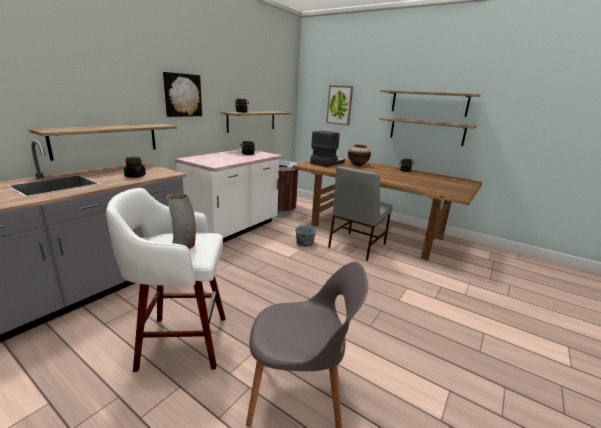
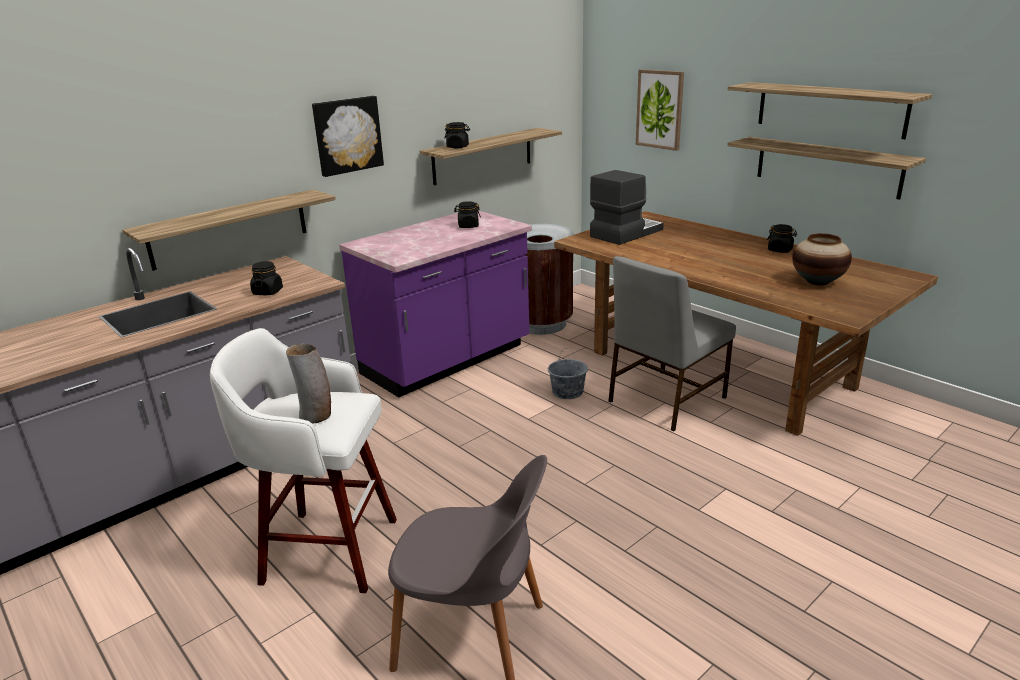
camera: 15 degrees right, 5 degrees up
white counter [175,149,282,243] -> purple counter [339,211,532,397]
vase [348,145,371,166] -> vase moved to [792,233,852,286]

